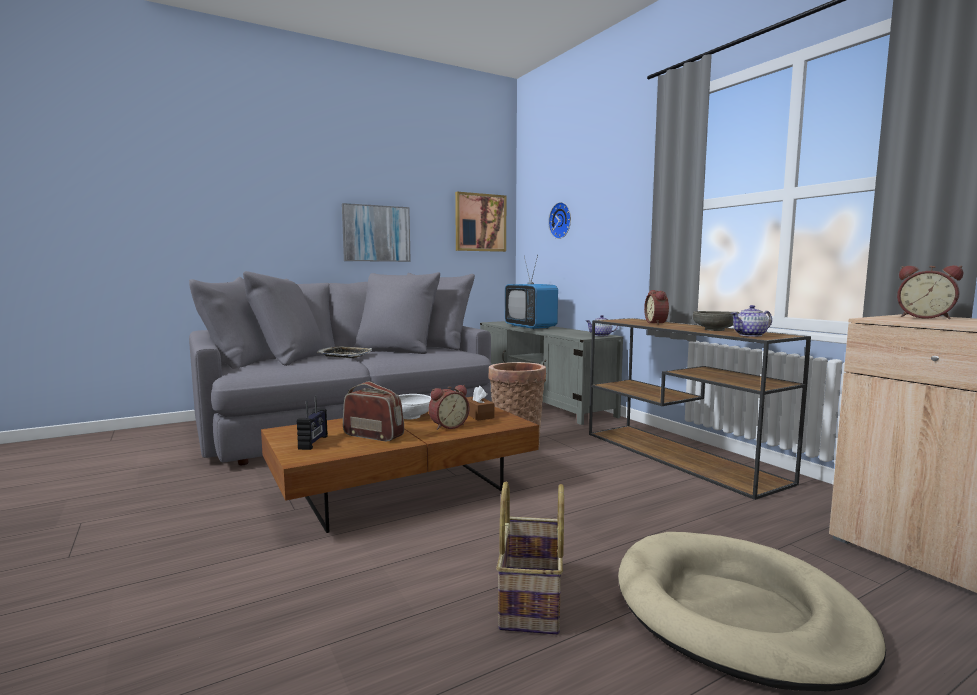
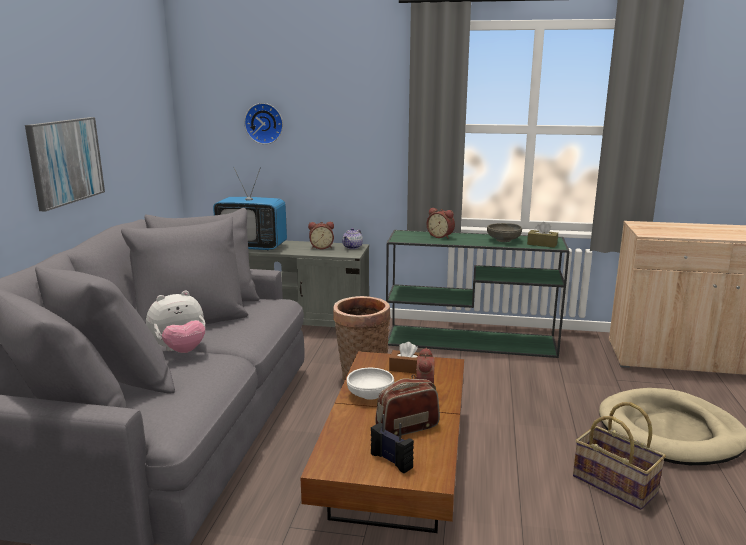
camera: 50 degrees left, 10 degrees up
tray [317,346,372,358] -> plush toy [146,291,205,353]
picture [455,192,506,252] -> none
brown console table [589,318,811,500] -> green console table [386,230,570,358]
teapot [731,305,772,337] -> brown tissue box [527,222,558,248]
alarm clock [897,265,963,319] -> alarm clock moved to [308,222,334,249]

